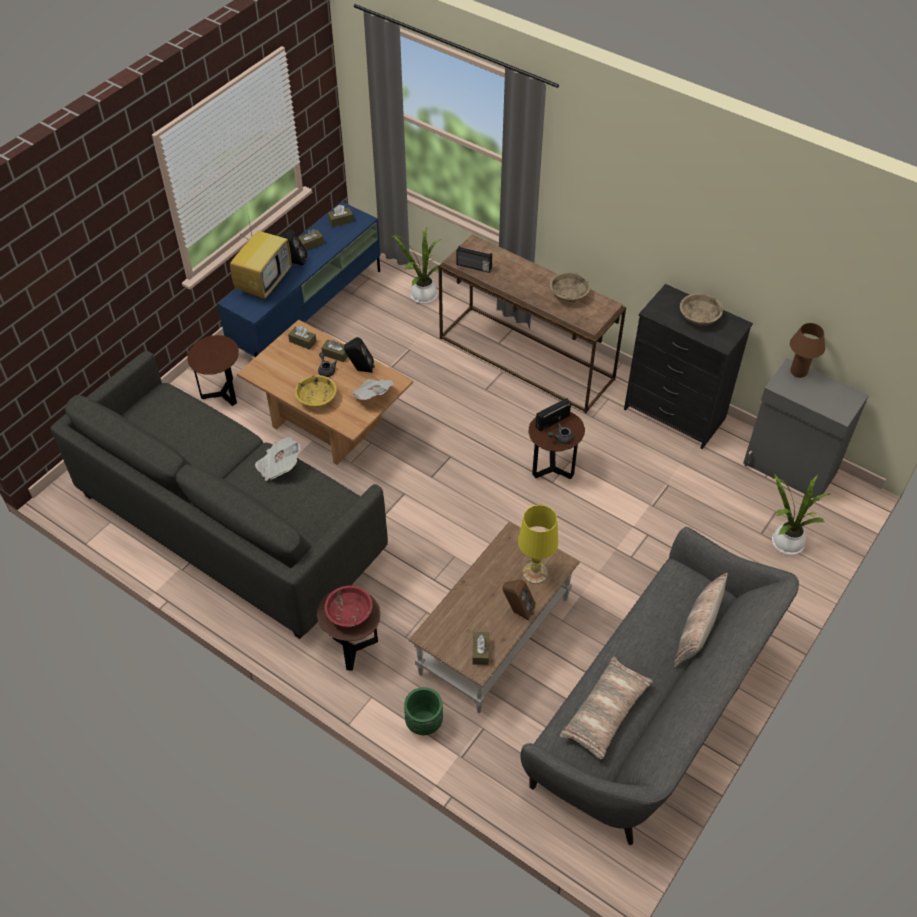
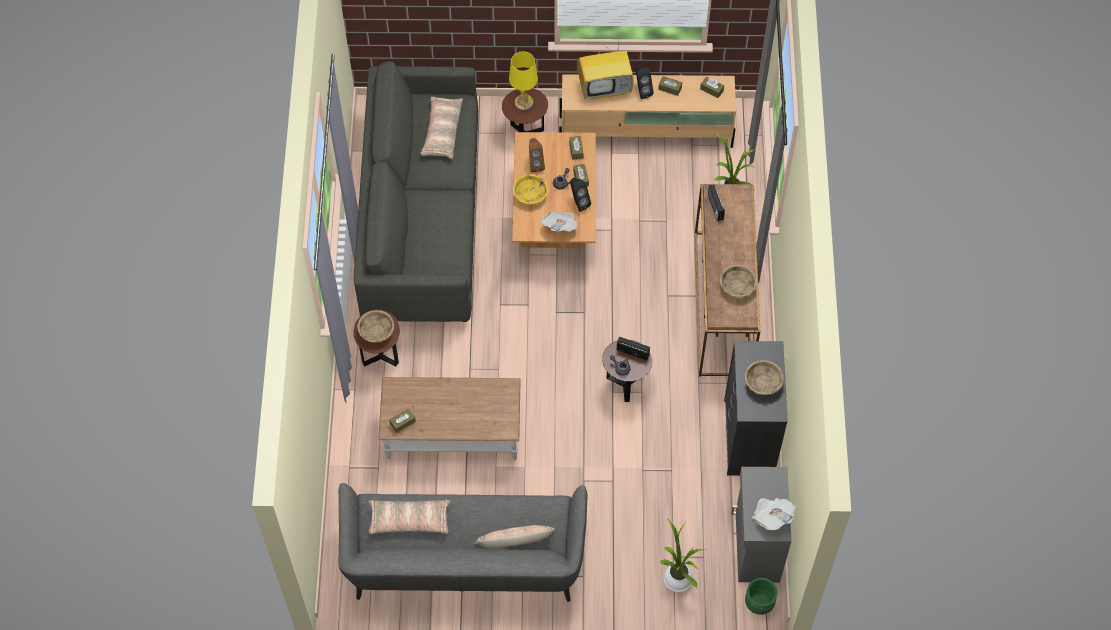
camera: 55 degrees right, 10 degrees up
blue tv stand [217,202,380,357] -> beige tv stand [559,74,736,148]
newspaper [255,437,301,481] -> newspaper moved to [752,498,795,530]
red bowl [325,585,373,627] -> beige bowl [357,310,394,343]
green planter [404,687,443,735] -> green planter moved to [745,578,778,615]
brown speaker [503,579,536,620] -> brown speaker moved to [529,138,545,172]
yellow table lamp [518,505,558,584] -> yellow table lamp moved to [509,51,538,110]
brown table lamp [790,323,825,378] -> none
none -> pillow [421,97,463,159]

